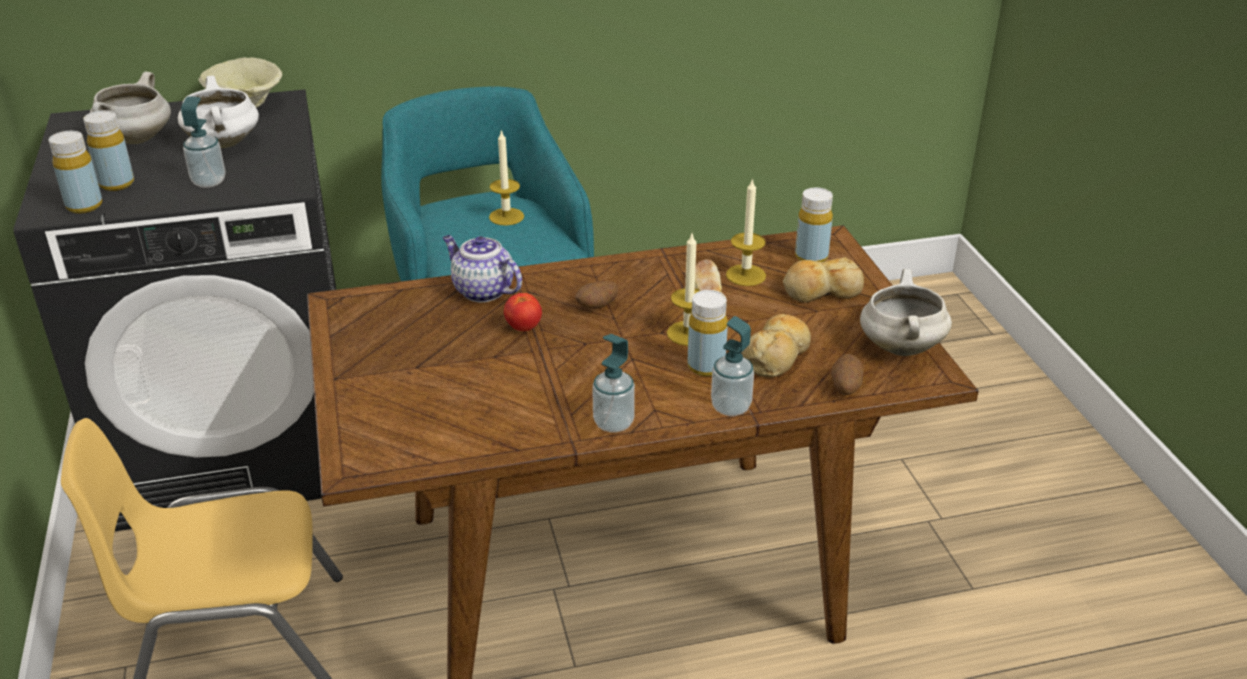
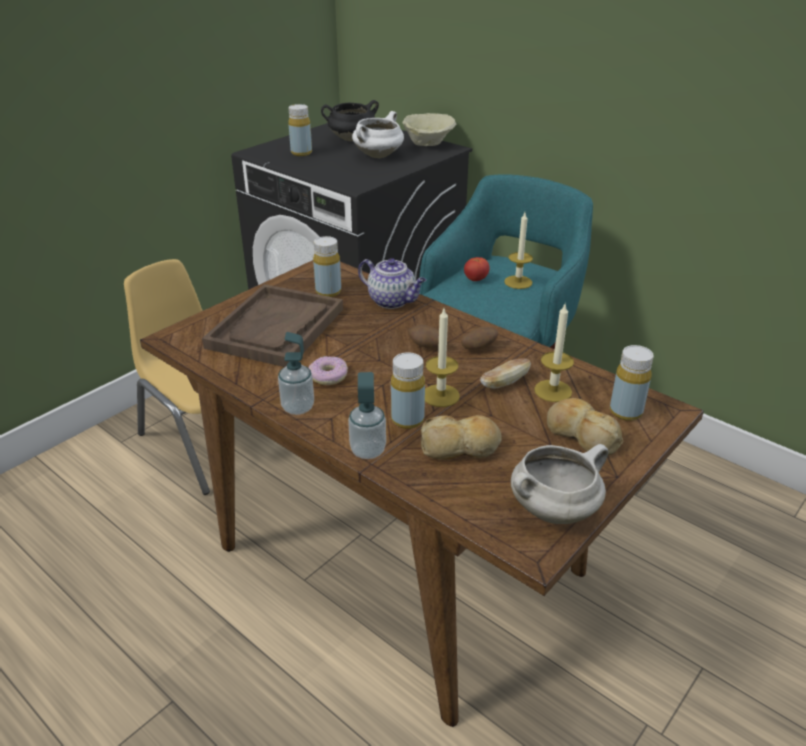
camera: 55 degrees right, 0 degrees up
yellow bottle [49,131,102,213] -> yellow bottle moved to [313,236,341,297]
white cooking pot [90,72,171,144] -> black cooking pot [321,100,379,141]
soap dispenser [181,96,225,188] -> none
teapot [442,235,522,303] -> teapot turned 120 degrees clockwise [358,258,426,309]
tomato [504,293,542,331] -> tomato moved to [464,257,490,281]
potato [831,354,863,395] -> potato moved to [461,327,498,350]
none -> brown tray [202,284,343,367]
none -> donut [309,356,348,385]

